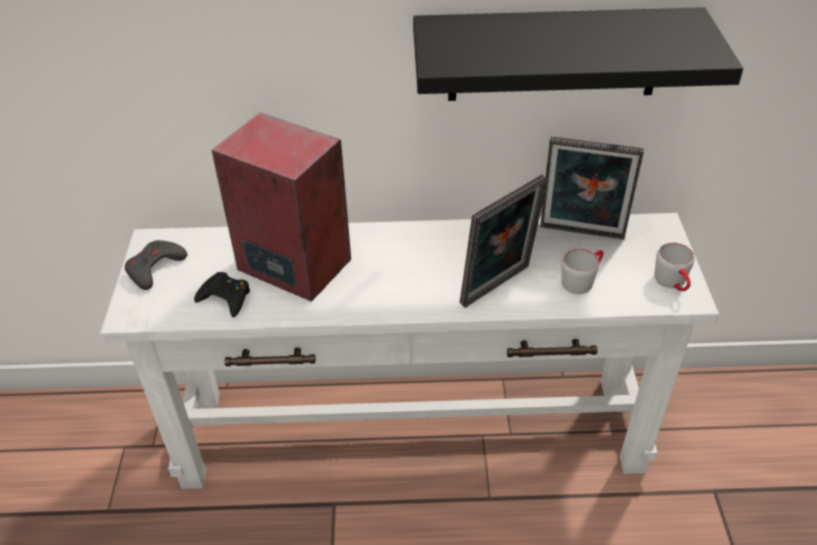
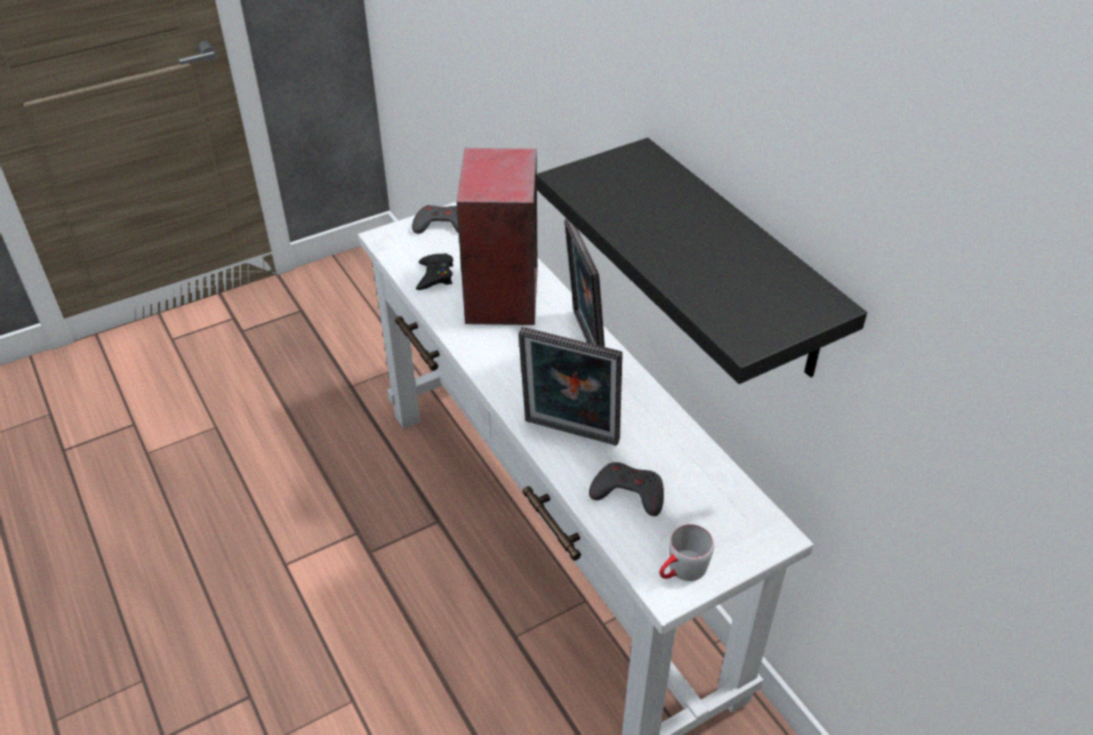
camera: 60 degrees right, 0 degrees up
picture frame [540,137,644,239] -> picture frame moved to [564,219,605,347]
grey mug [561,248,603,294] -> grey game controller [589,462,664,516]

